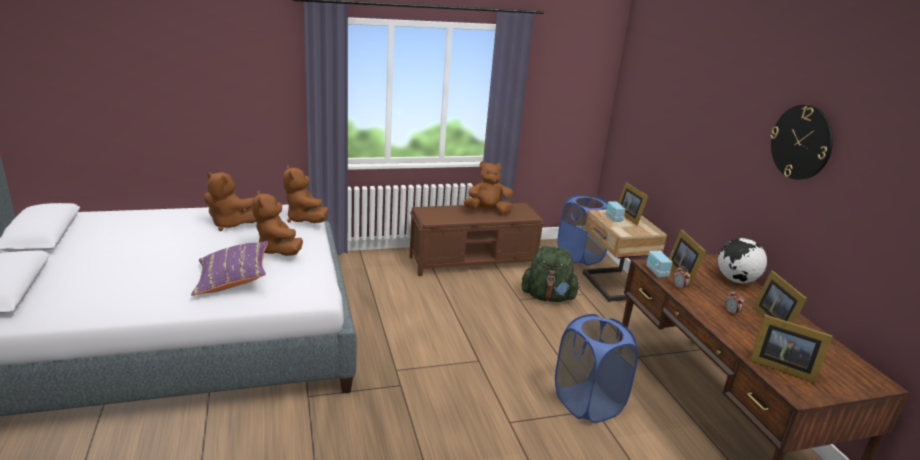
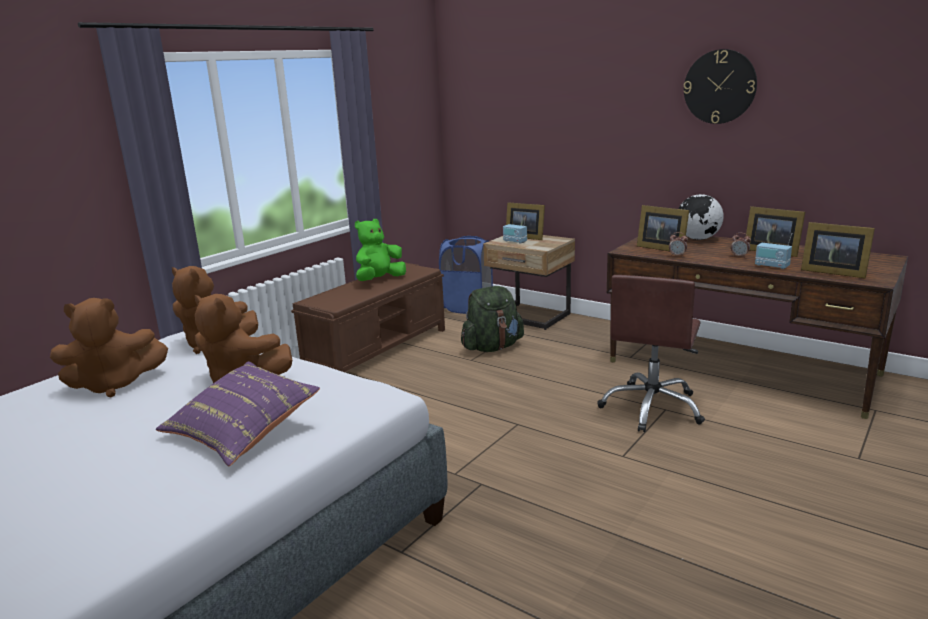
camera: 35 degrees left, 5 degrees down
brown plush toy [464,161,513,214] -> green plush toy [355,219,406,281]
blue laundry basket [555,314,638,423] -> brown office chair [597,275,705,432]
radio [646,251,673,278] -> radio moved to [755,233,792,269]
picture frame [750,314,832,383] -> picture frame turned 45 degrees clockwise [801,222,875,278]

